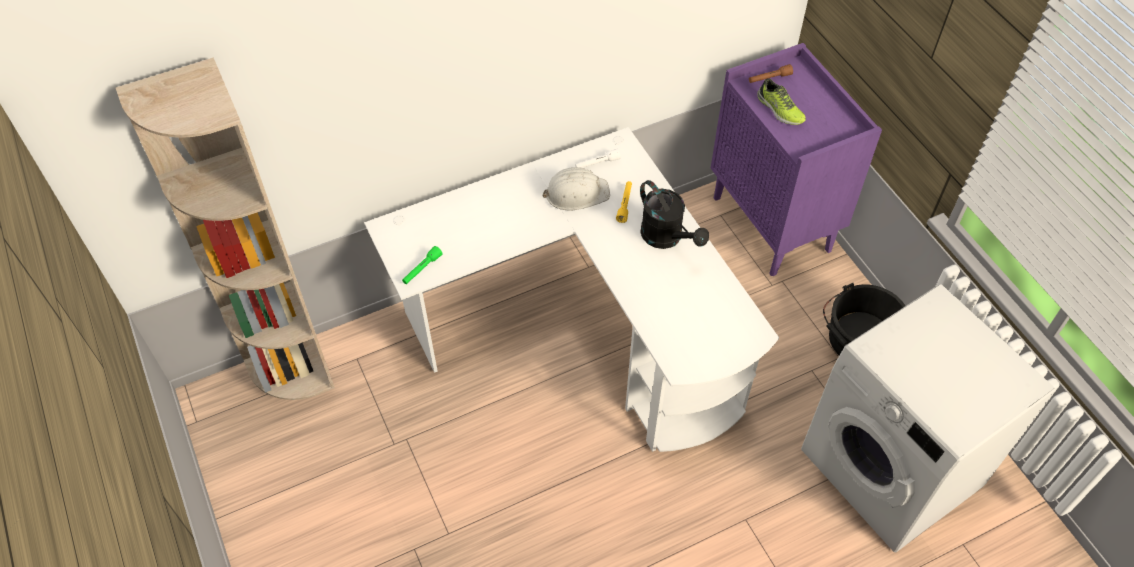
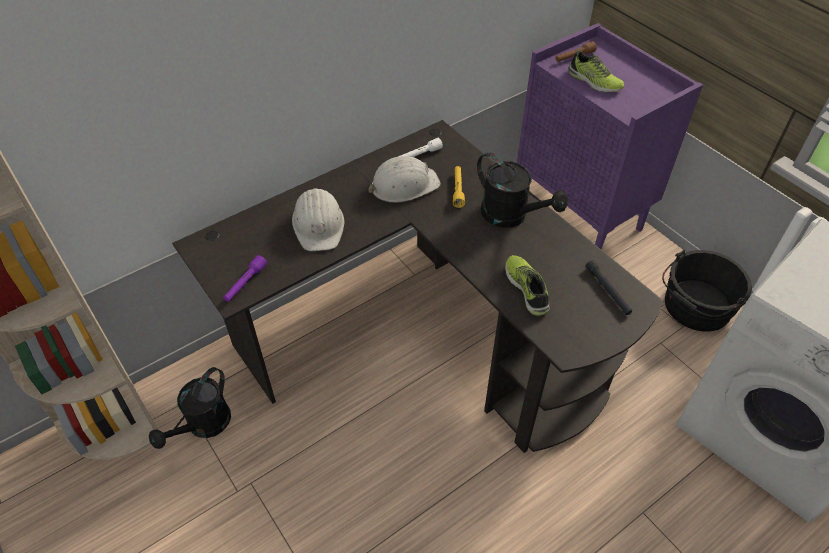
camera: 10 degrees left, 5 degrees down
white desk [364,127,779,452] -> black desk [172,120,664,453]
green flashlight [402,246,443,284] -> purple flashlight [223,255,267,302]
none -> black watering can [149,367,231,449]
none -> white hard hat [292,188,344,251]
none -> shoe [505,255,549,316]
none -> black flashlight [585,260,632,315]

